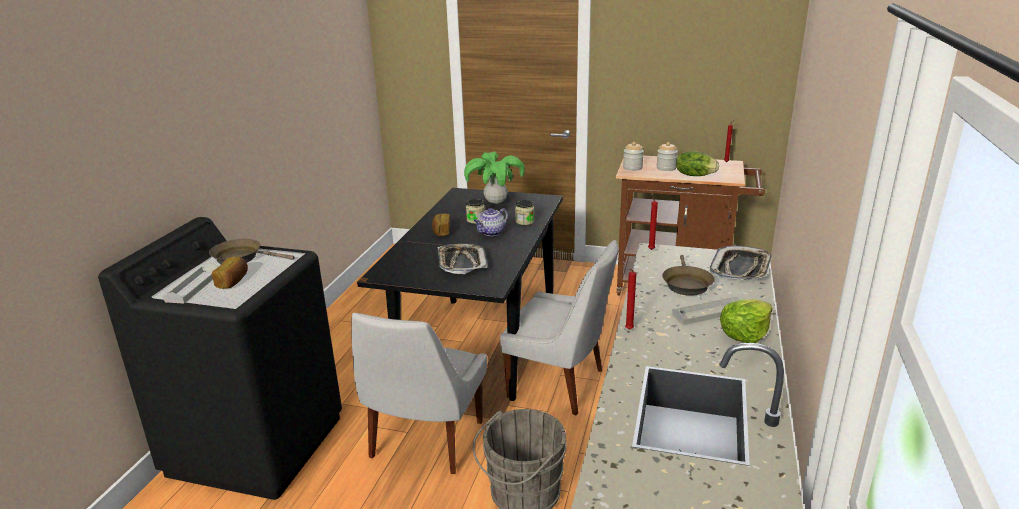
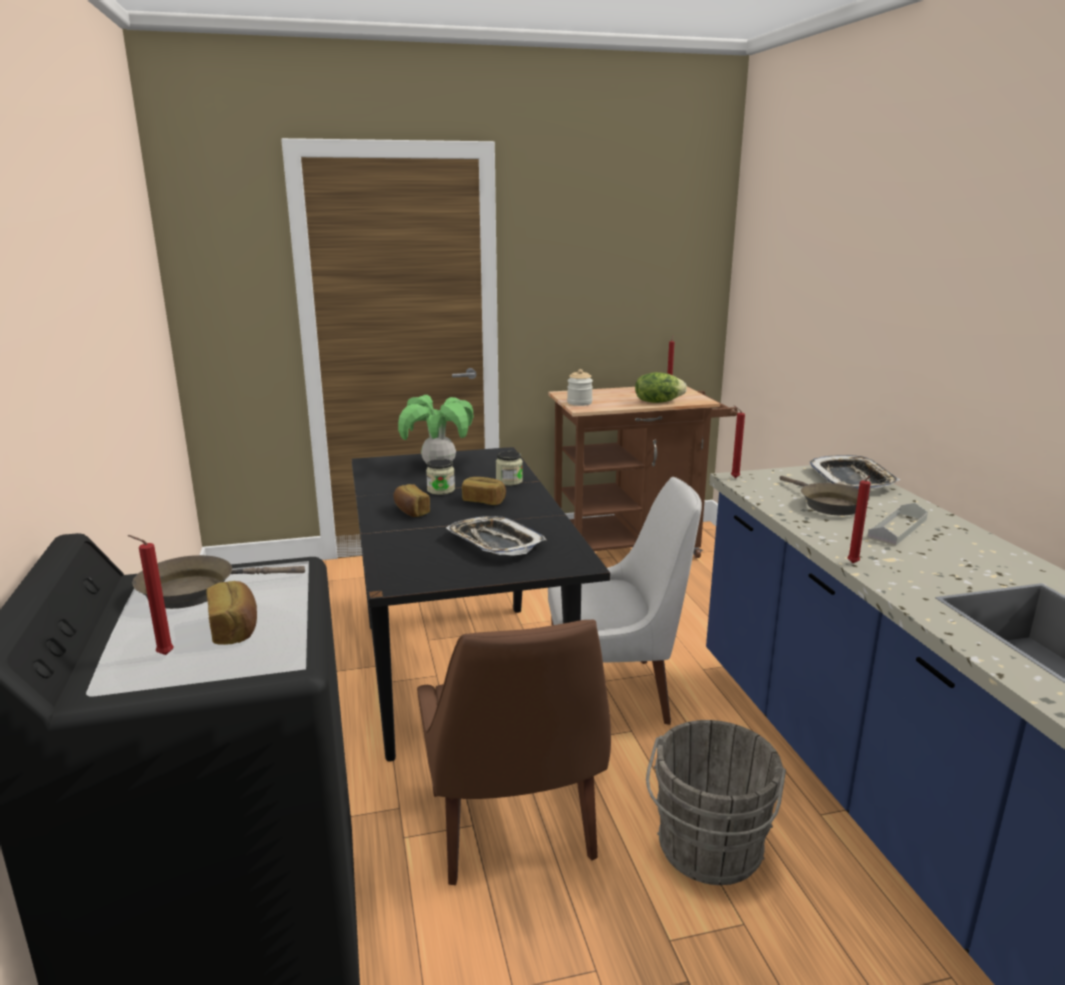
camera: 30 degrees left, 5 degrees down
grey tray [163,262,219,304] -> red candle [127,535,174,655]
white chair [351,313,487,474] -> brown chair [417,619,611,885]
teapot [474,208,508,236] -> bread [462,477,506,505]
jar [656,142,678,171] -> none
lettuce [720,299,773,343] -> none

